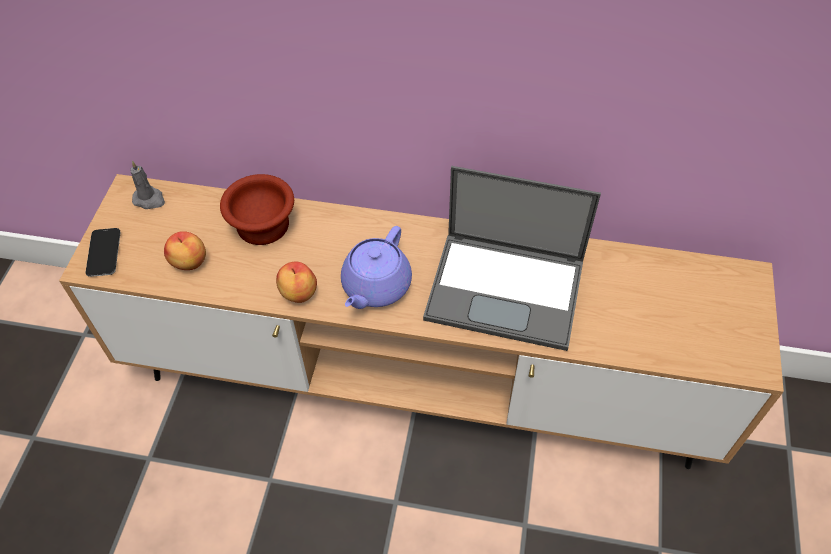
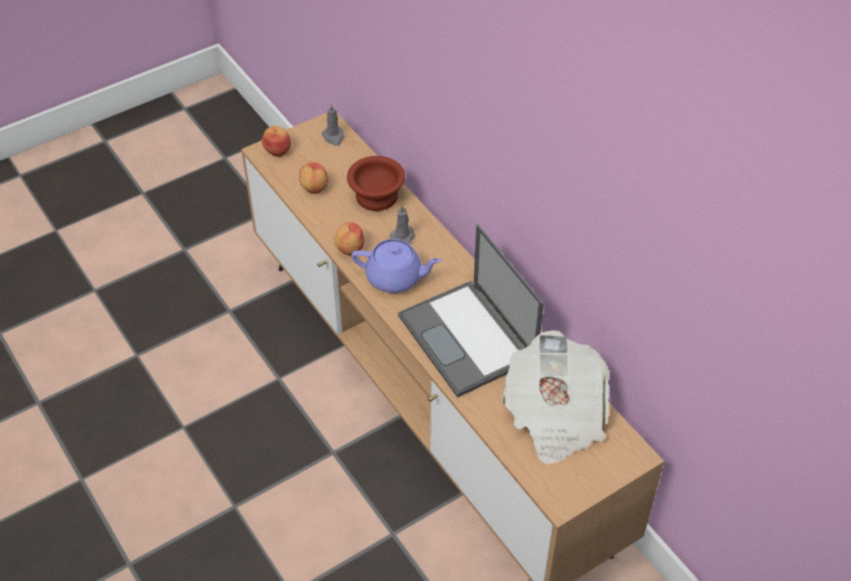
camera: 45 degrees right, 5 degrees down
phone [86,228,120,277] -> apple [262,126,291,157]
purple teapot [341,226,412,309] -> purple teapot turned 150 degrees counterclockwise [352,239,442,293]
none -> grey candle [390,204,415,244]
none -> newspaper [502,330,610,465]

